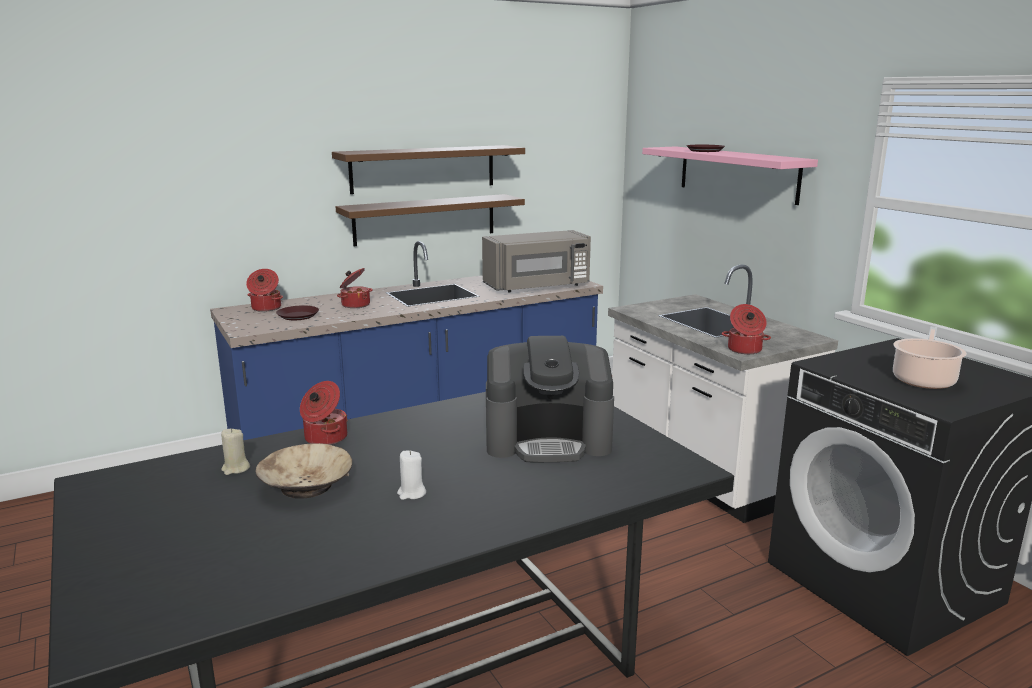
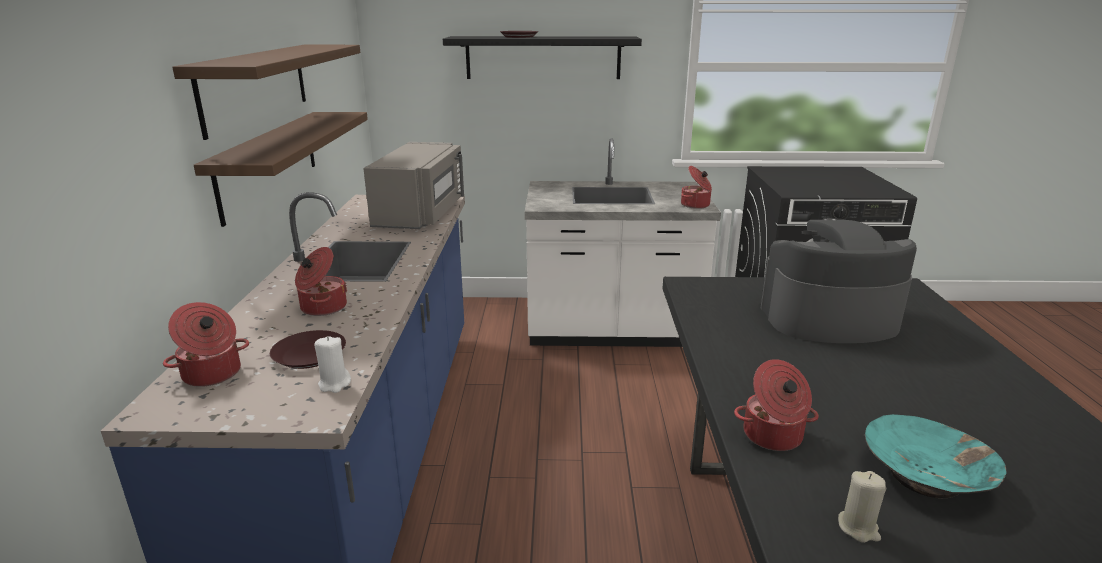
camera: 60 degrees left, 5 degrees up
beige bowl [255,443,352,499] -> turquoise bowl [865,414,1007,498]
white candle [397,450,426,500] -> white candle moved to [315,336,351,393]
coffee machine [486,336,614,462] -> coffee machine turned 120 degrees counterclockwise [761,218,917,343]
pink shelf [642,146,818,205] -> black shelf [443,36,642,79]
cooking pot [893,326,967,389] -> none

